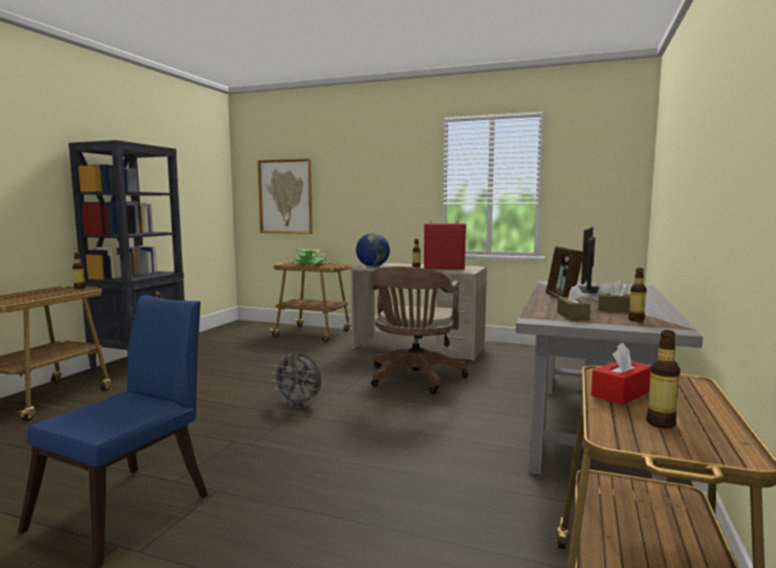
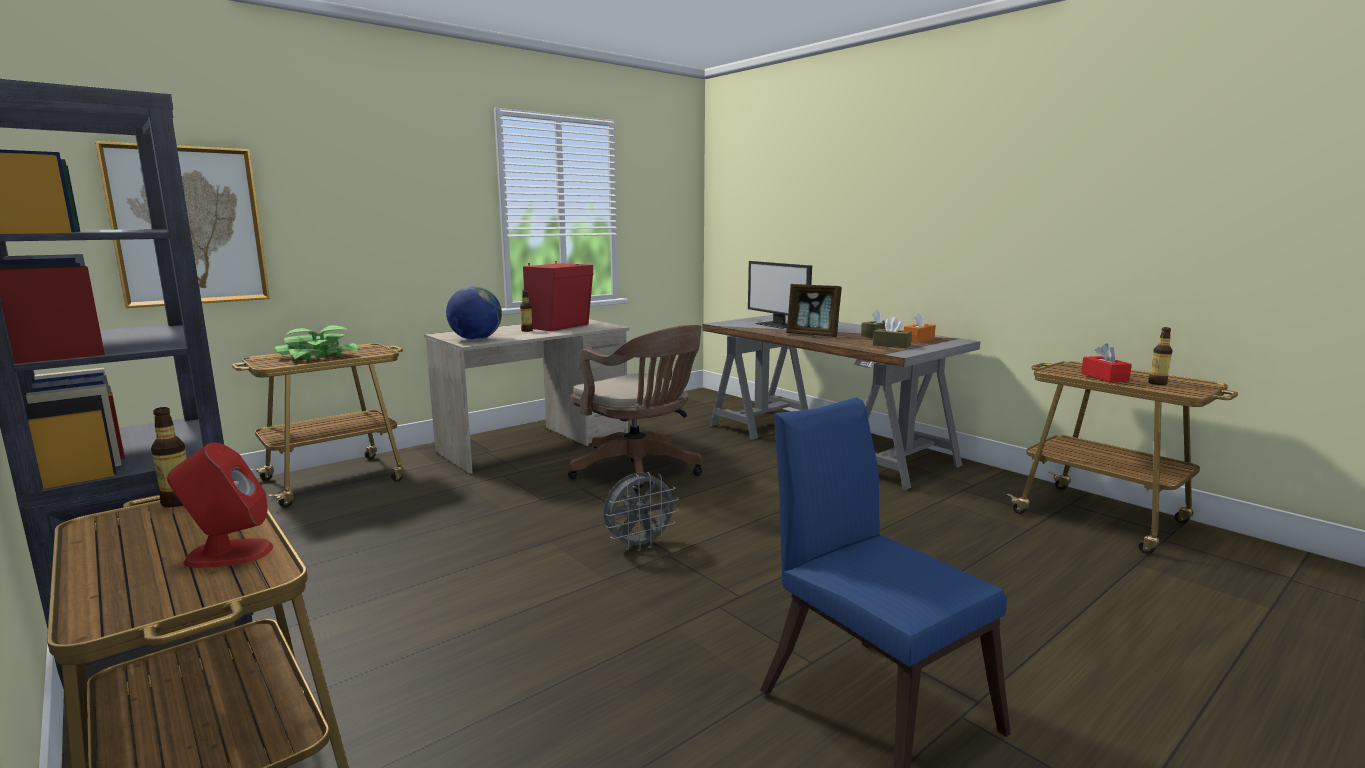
camera: 60 degrees left, 5 degrees up
bottle [628,268,647,322] -> orange tissue box [904,312,936,342]
none -> red speaker [167,443,273,568]

